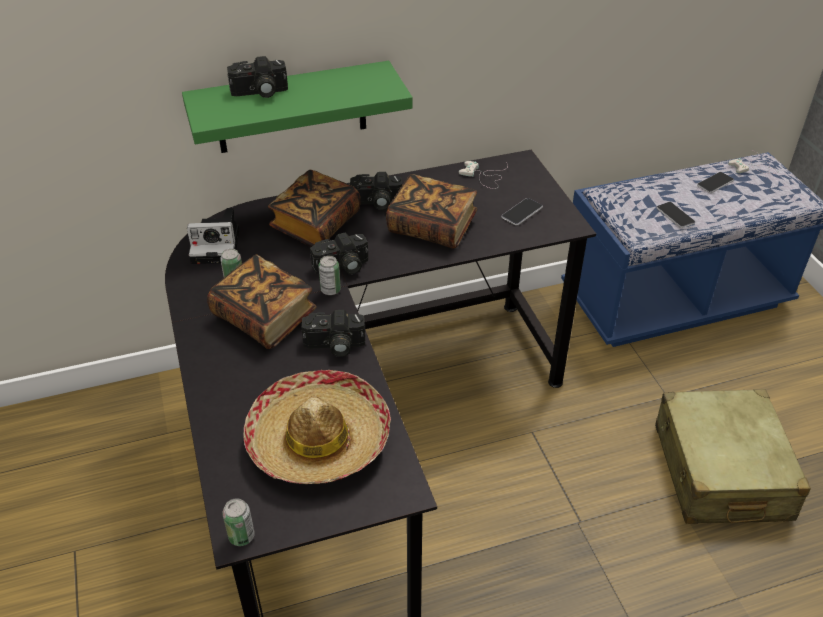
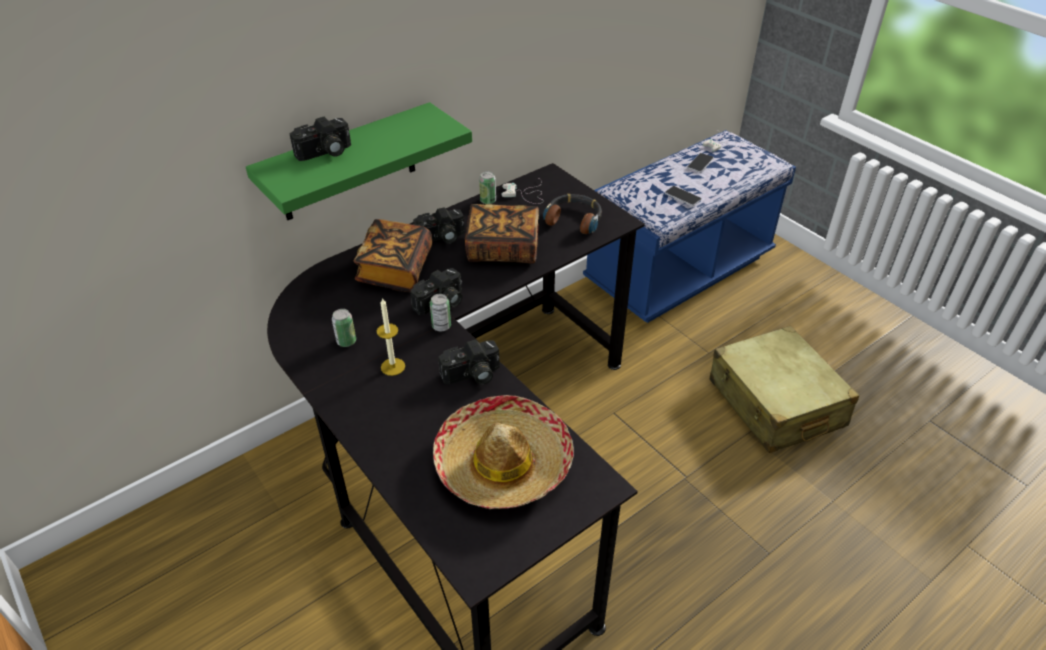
camera: 20 degrees left, 0 degrees up
camera [187,208,239,264] -> none
book [207,255,316,349] -> candle [377,298,405,376]
can [222,498,255,546] -> can moved to [479,171,496,204]
phone [501,198,543,226] -> headphones [543,194,602,234]

